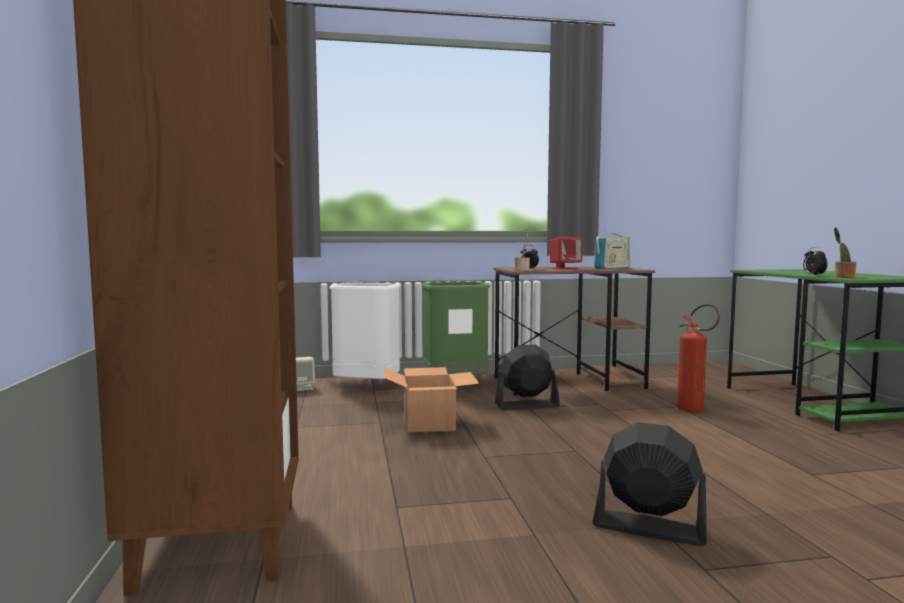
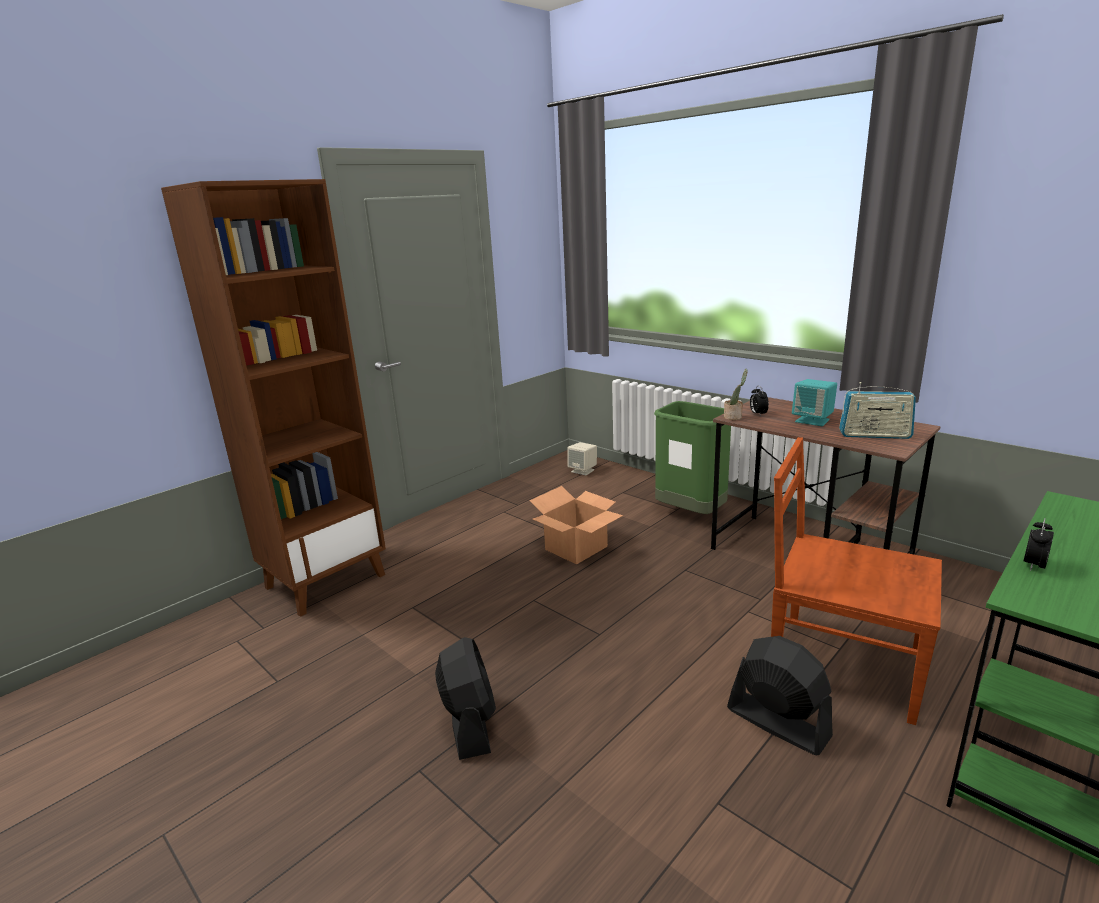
camera: 55 degrees right, 15 degrees up
white trash can [329,282,401,379] -> none
black fan [495,345,560,410] -> black fan moved to [727,636,833,755]
red speaker [550,237,582,269] -> turquoise speaker [792,379,837,426]
fire extinguisher [677,304,720,412] -> brown chair [771,437,942,725]
potted plant [834,227,857,278] -> none

